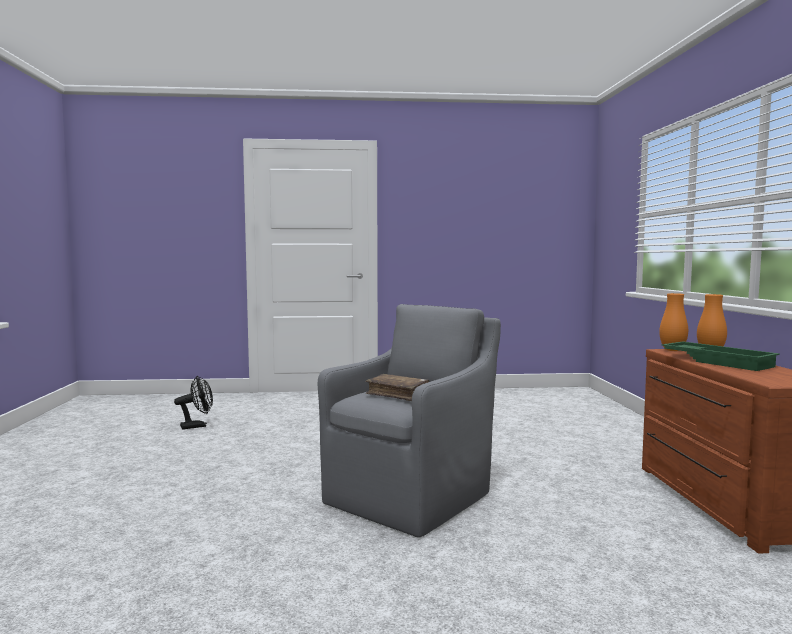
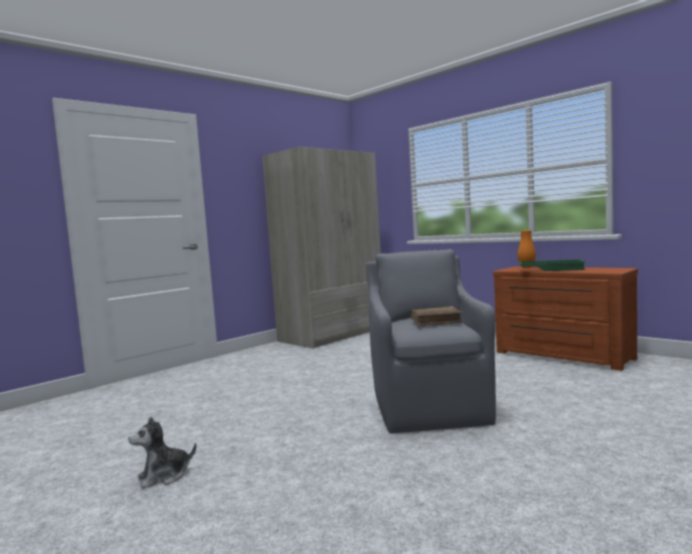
camera: 40 degrees left, 0 degrees up
black fan [174,376,213,430] -> none
orange vase [659,293,688,351] -> none
none -> plush toy [128,417,196,489]
none -> beige wardrobe [262,147,381,349]

